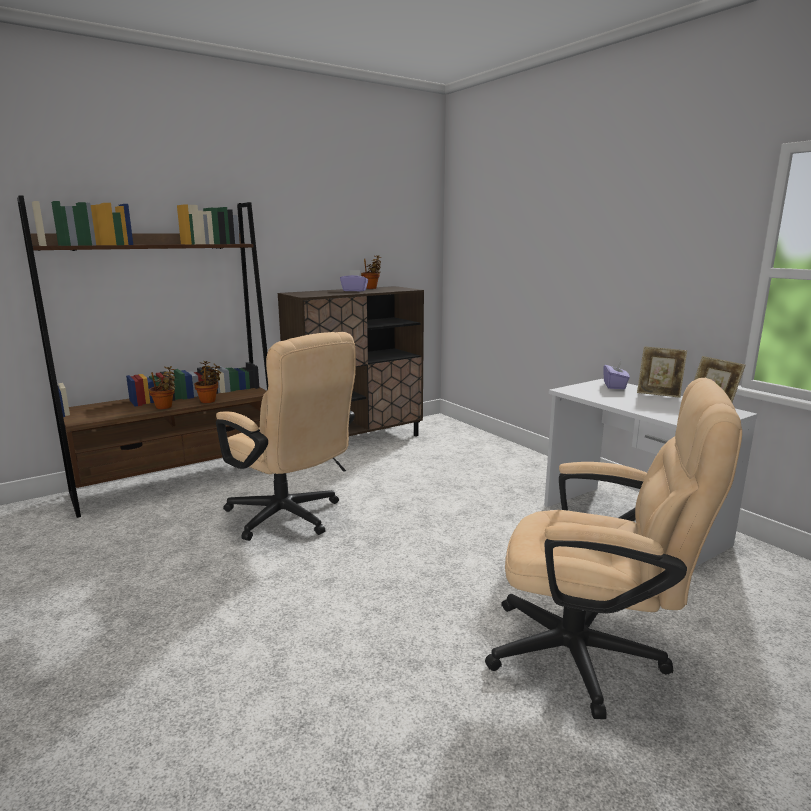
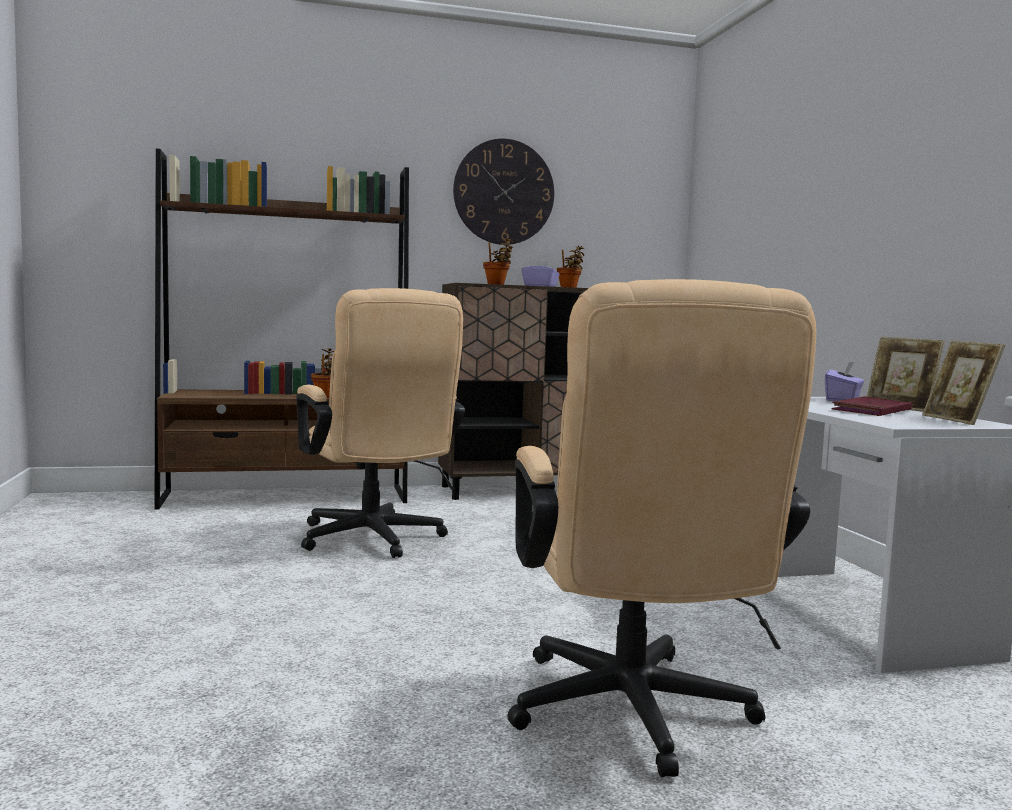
camera: 20 degrees right, 10 degrees down
potted plant [149,366,175,409] -> potted plant moved to [483,238,514,285]
beige office chair [485,378,742,719] -> beige office chair turned 45 degrees clockwise [507,279,816,777]
none -> wall clock [453,138,554,245]
none -> red book [832,396,912,416]

